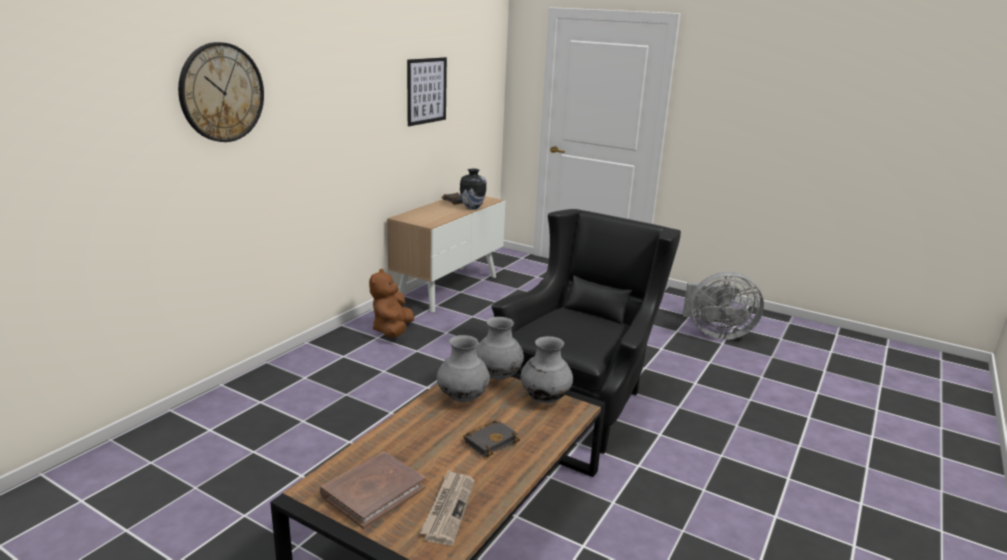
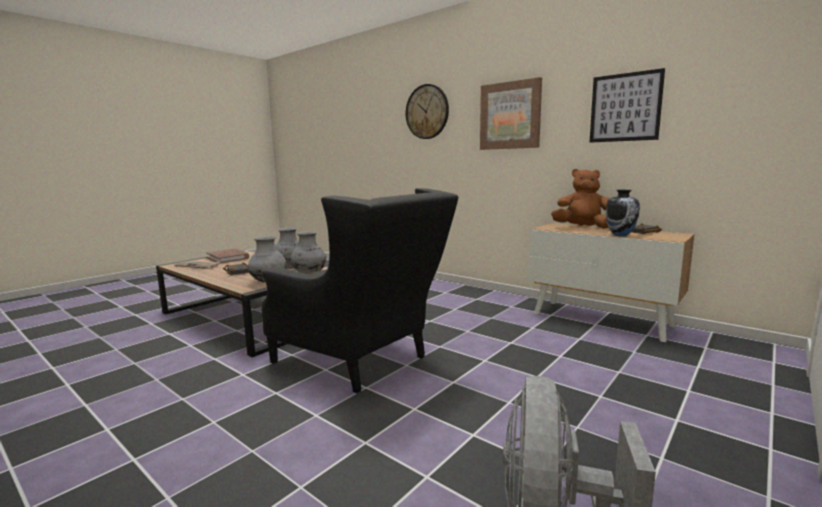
camera: 100 degrees right, 10 degrees down
brown plush toy [369,269,414,338] -> brown plush toy moved to [551,169,610,229]
none -> picture [480,77,542,150]

